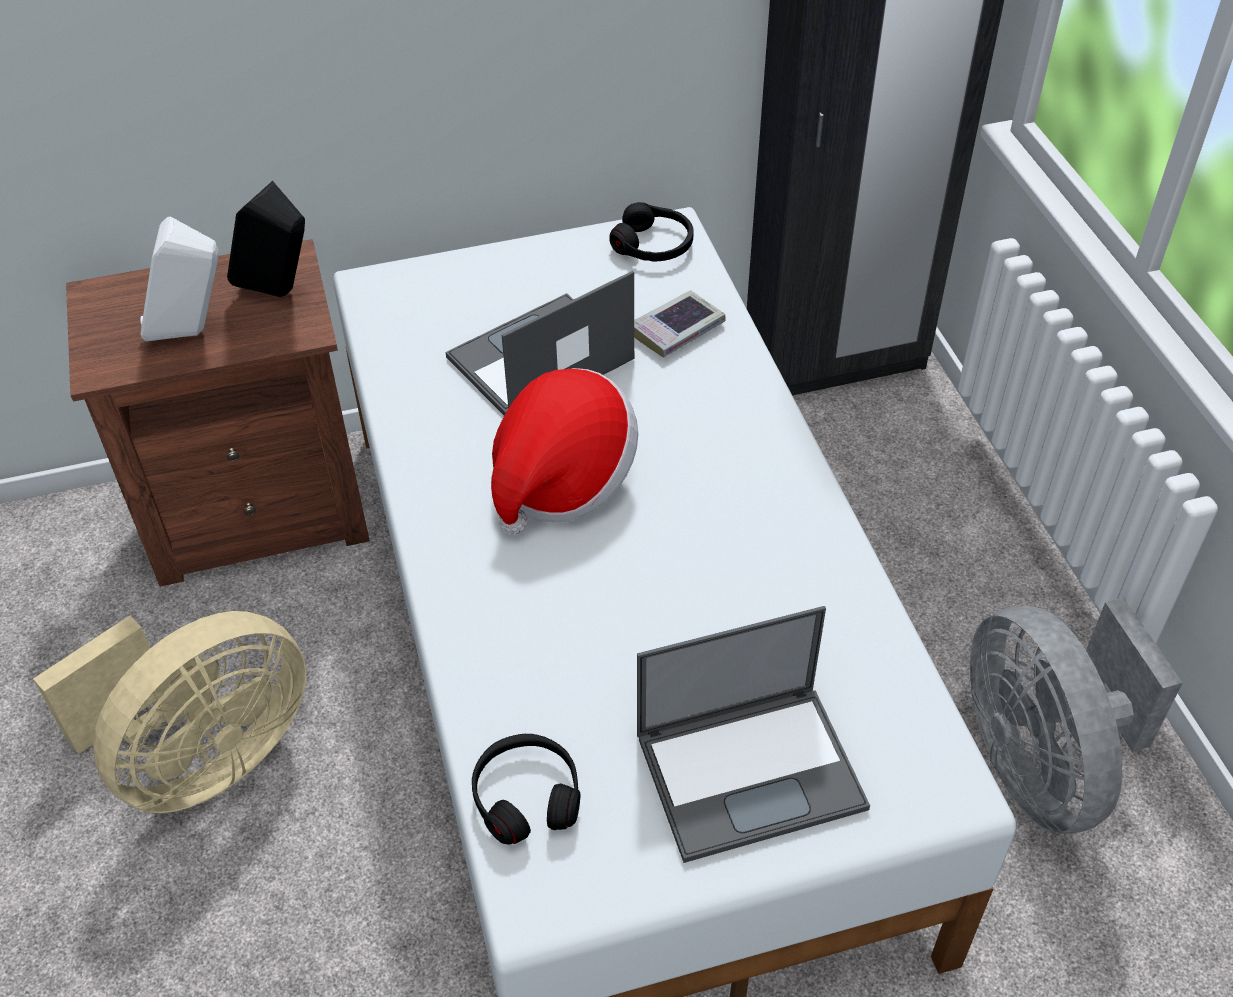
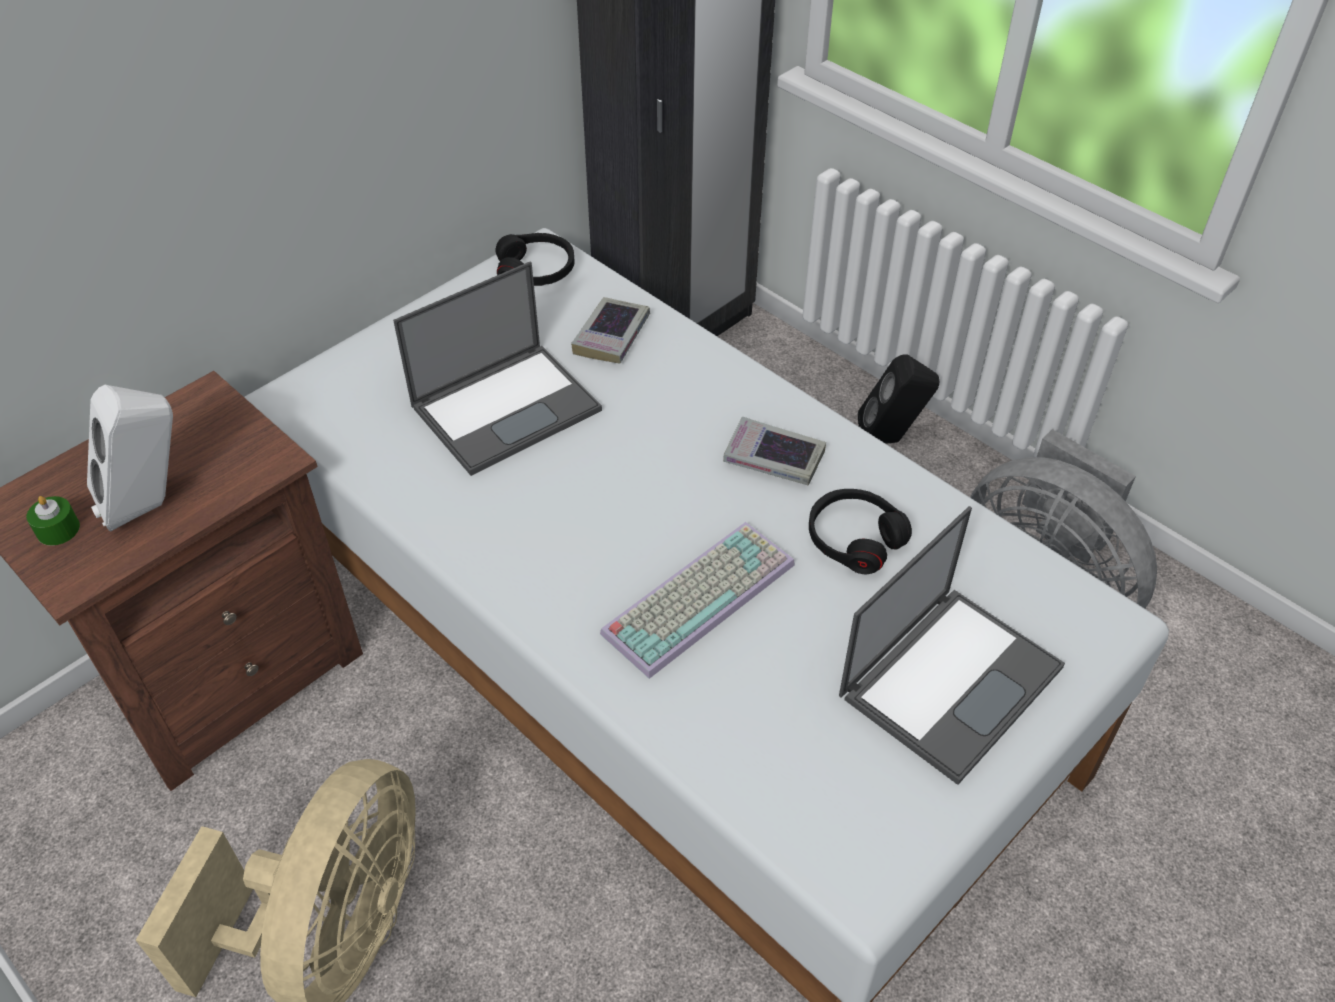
camera: 30 degrees left, 0 degrees up
black speaker [227,181,305,297] -> black speaker moved to [858,354,939,444]
laptop [446,271,634,415] -> laptop turned 150 degrees counterclockwise [393,261,602,476]
black headphones [472,734,580,845] -> black headphones moved to [809,489,912,574]
hat [491,368,638,534] -> none
none -> green candle [26,496,80,546]
none -> keyboard [600,522,795,679]
none -> book [723,417,826,485]

